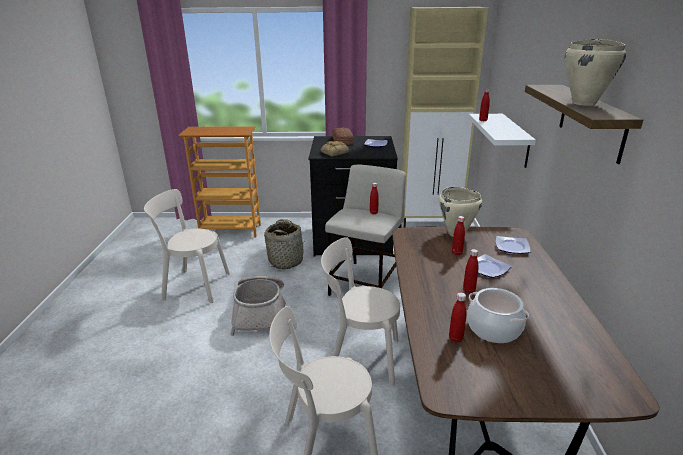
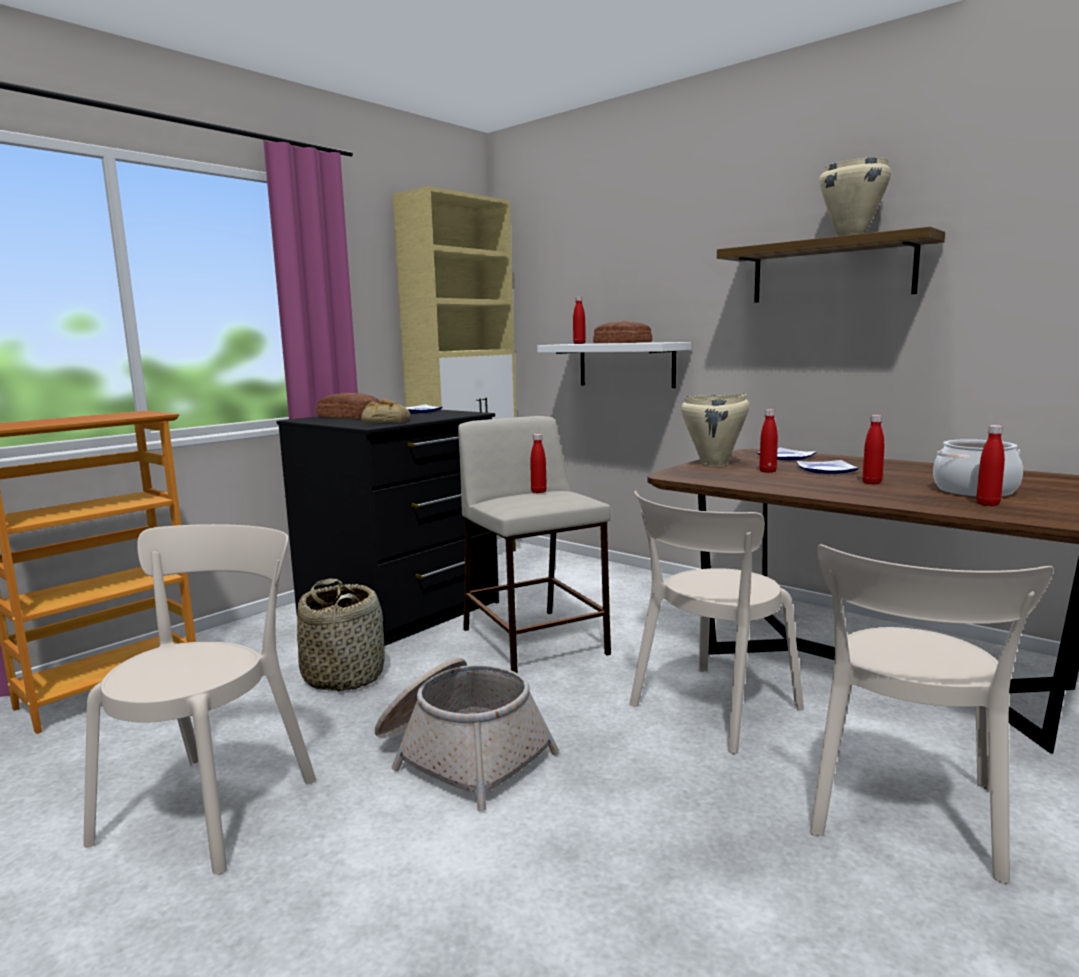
camera: 50 degrees left, 15 degrees down
beige chair [144,189,230,303] -> beige chair turned 150 degrees clockwise [83,524,316,875]
none -> bread [593,321,652,343]

